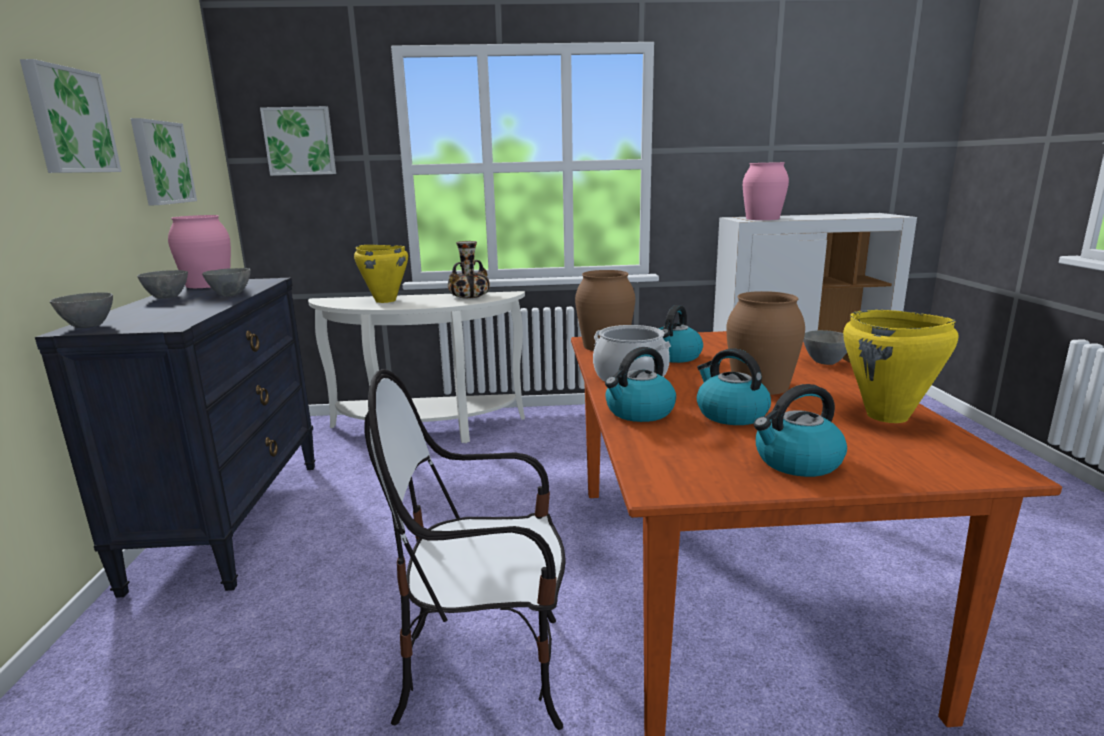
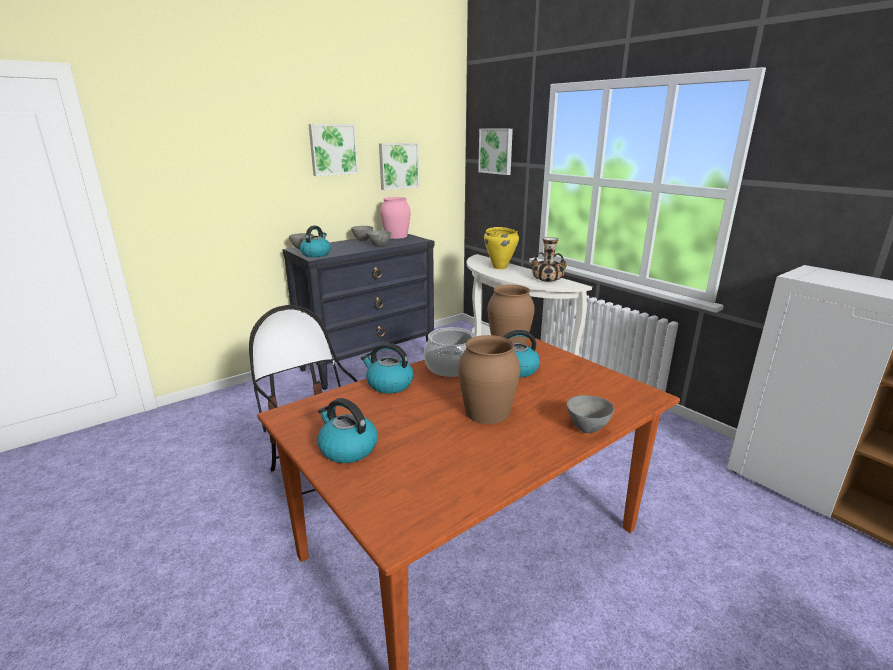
camera: 55 degrees right, 5 degrees up
kettle [697,348,771,425] -> kettle moved to [300,225,331,257]
pink vase [743,162,789,220] -> none
yellow cooking pot [843,310,959,423] -> none

